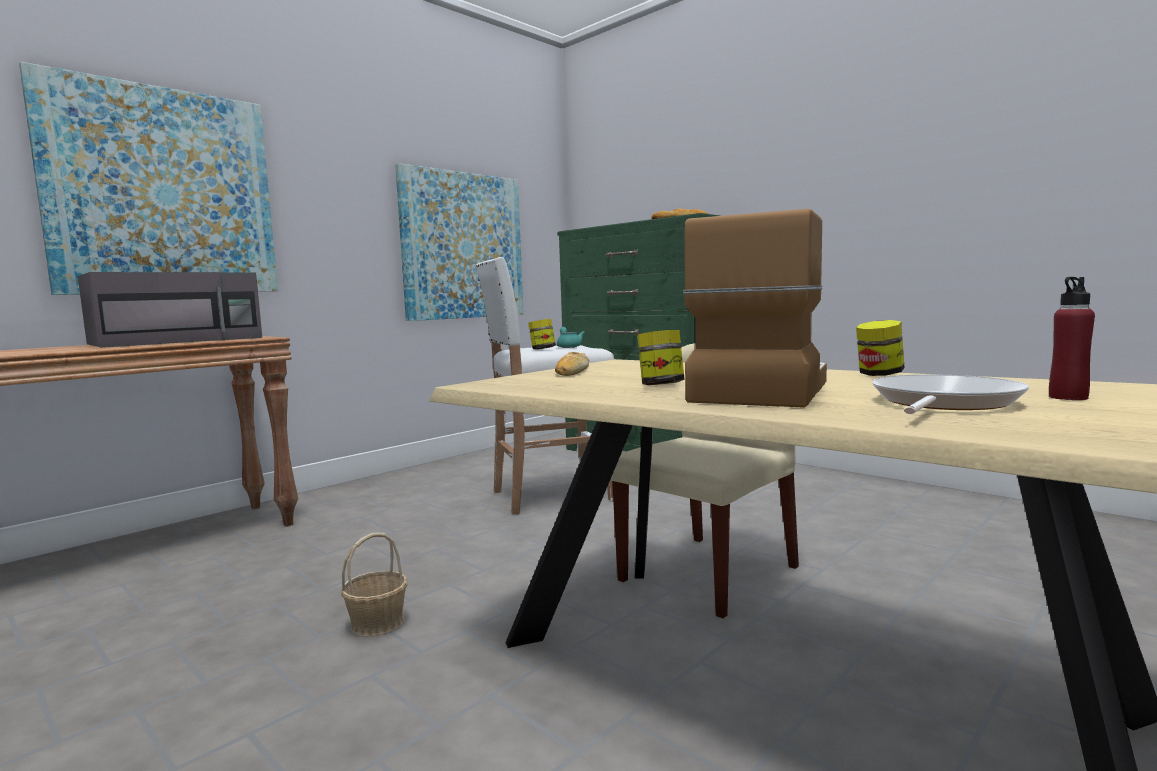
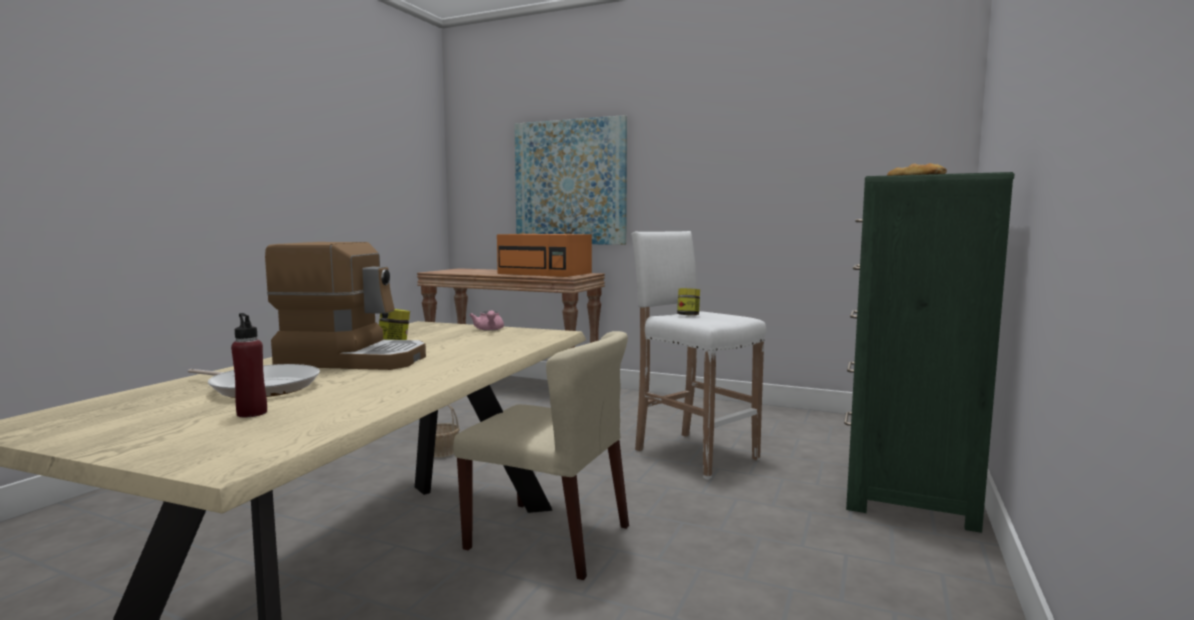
camera: 70 degrees right, 0 degrees up
grey microwave [78,272,262,348] -> orange microwave [497,234,592,277]
picture [395,163,524,321] -> none
bread [555,352,589,376] -> pink teapot [469,310,504,331]
turquoise teapot [557,327,585,348] -> none
jar [856,320,905,376] -> none

